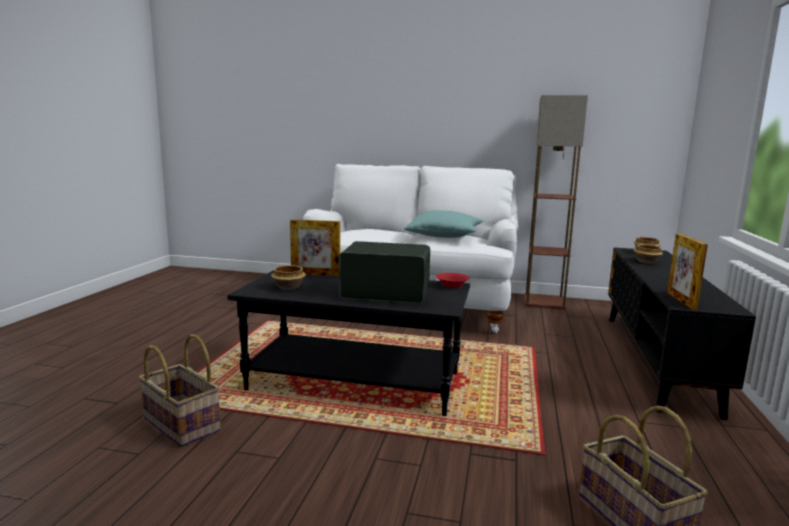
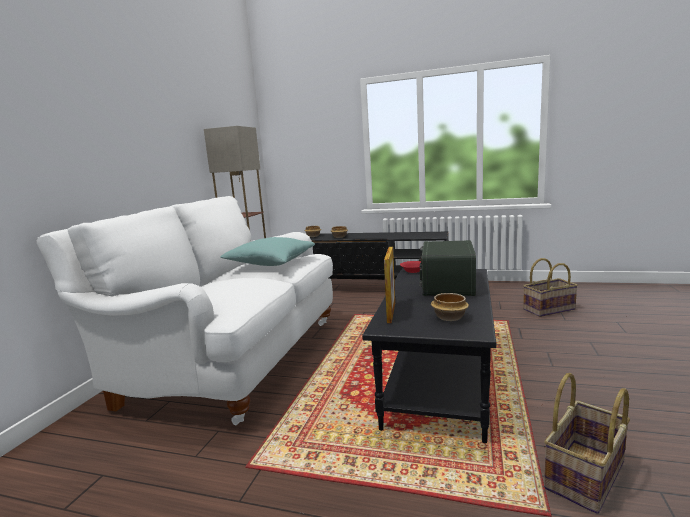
camera: 85 degrees left, 0 degrees up
picture frame [667,233,708,310] -> none

